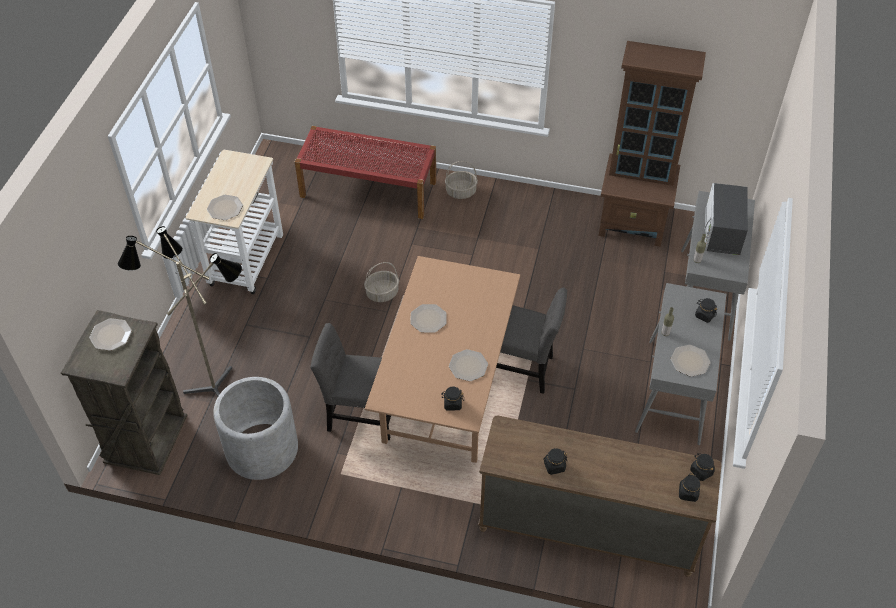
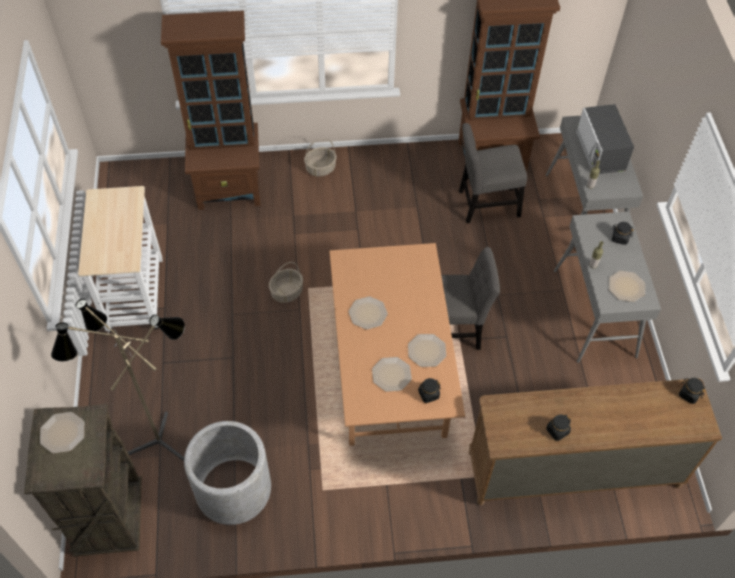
camera: 20 degrees left, 5 degrees up
plate [207,195,243,220] -> plate moved to [372,357,412,392]
red bench [295,126,436,219] -> brown cabinet [161,10,260,210]
grey chair [311,323,391,440] -> grey chair moved to [459,123,527,223]
black jar [679,473,700,502] -> none

